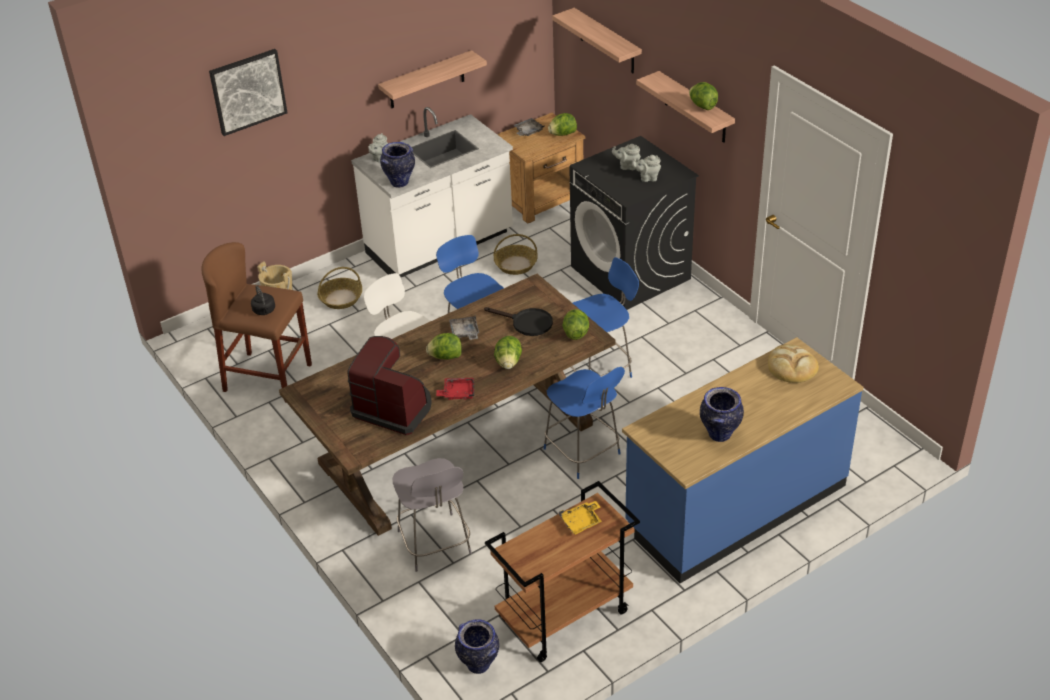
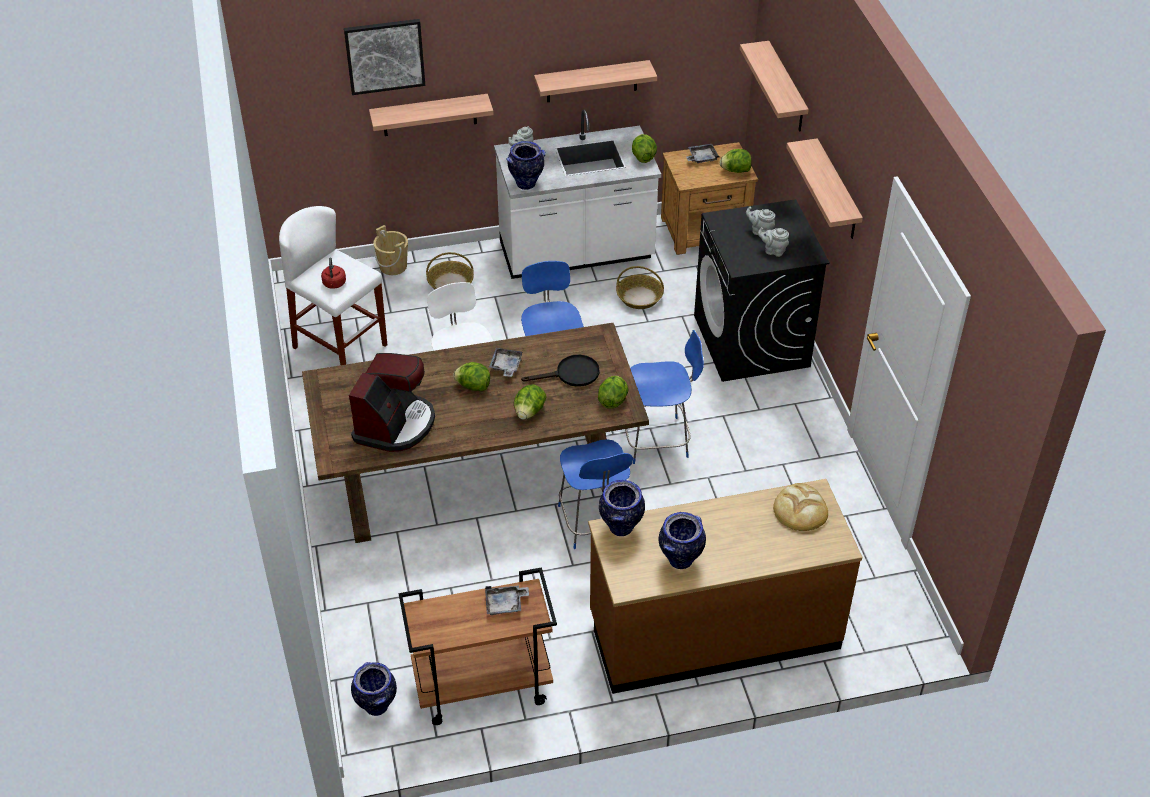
camera: 20 degrees right, 5 degrees up
brown stool [201,242,312,403] -> white stool [279,206,387,365]
black kettle [251,286,275,315] -> red kettle [321,257,346,289]
coffee machine [347,336,432,435] -> coffee machine turned 60 degrees clockwise [349,353,435,452]
grey chair [393,458,472,572] -> none
red tray [436,378,474,400] -> none
black frying pan [484,307,553,336] -> black frying pan turned 60 degrees counterclockwise [521,355,600,387]
yellow tray [559,501,602,534] -> grey tray [485,586,529,615]
blue counter [622,337,864,583] -> brown counter [588,479,862,694]
lettuce [689,82,718,110] -> lettuce moved to [632,134,657,163]
none -> shelf [369,94,493,136]
none -> vase [599,480,645,536]

